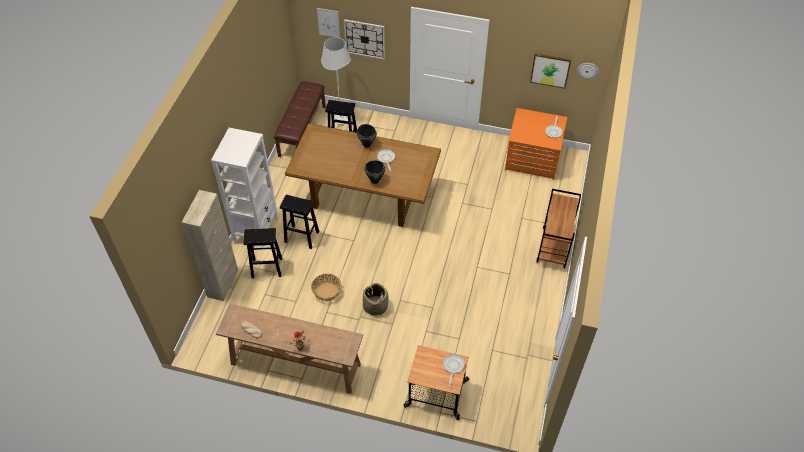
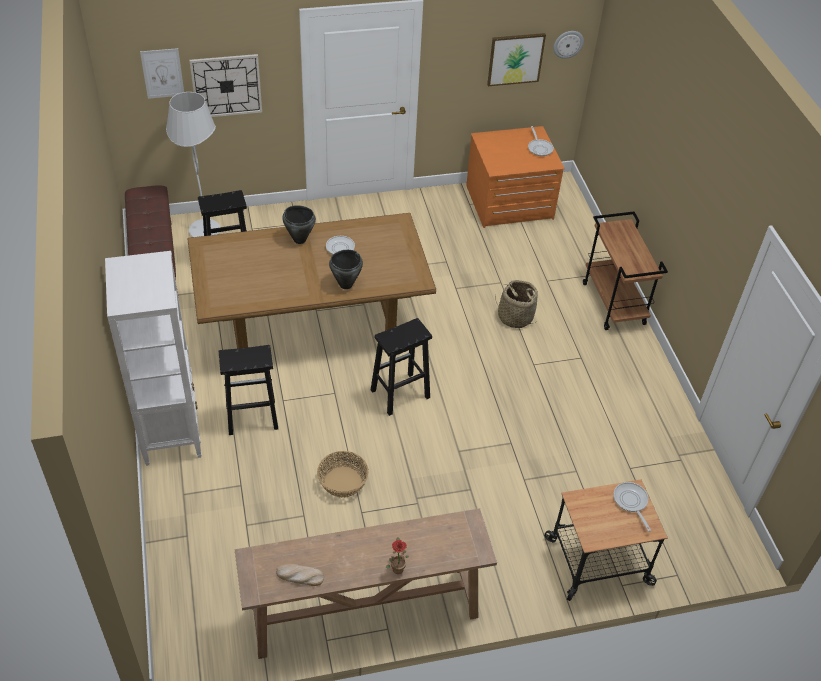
camera: 30 degrees left, 5 degrees down
beige cabinet [181,190,238,301] -> none
black stool [244,228,282,278] -> black stool moved to [371,318,432,416]
basket [363,283,389,315] -> basket moved to [495,280,538,328]

